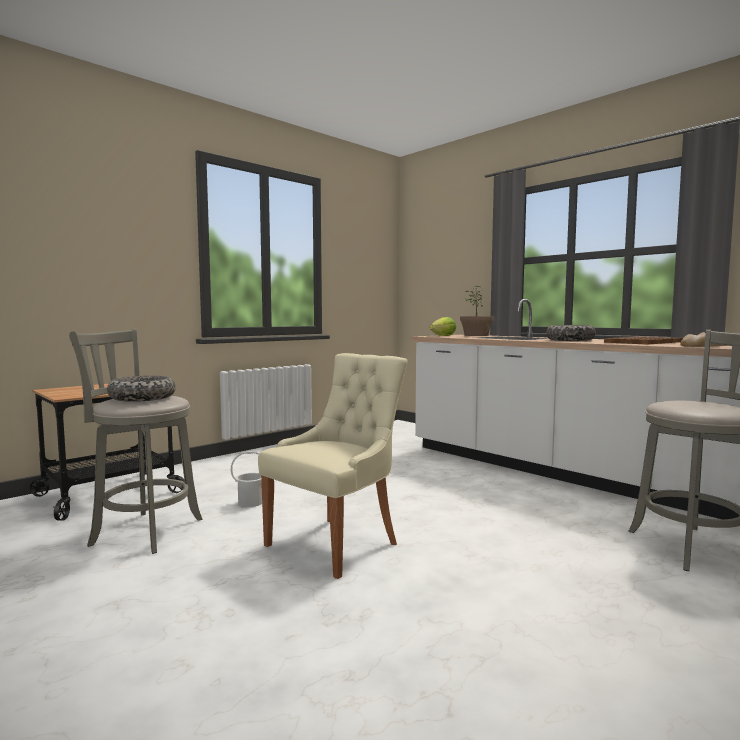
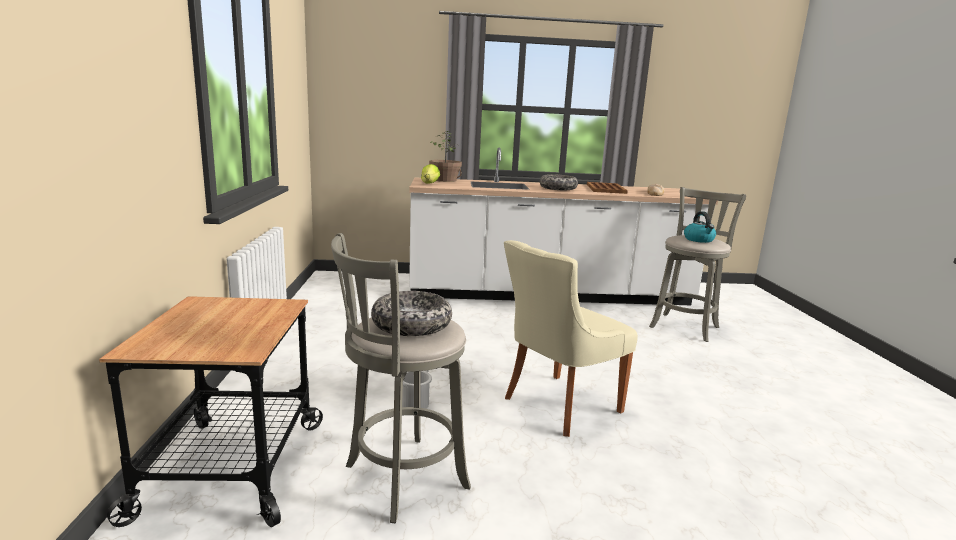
camera: 50 degrees left, 10 degrees up
beige chair [258,353,408,579] -> beige chair turned 120 degrees counterclockwise [504,240,638,437]
none -> kettle [684,211,716,243]

